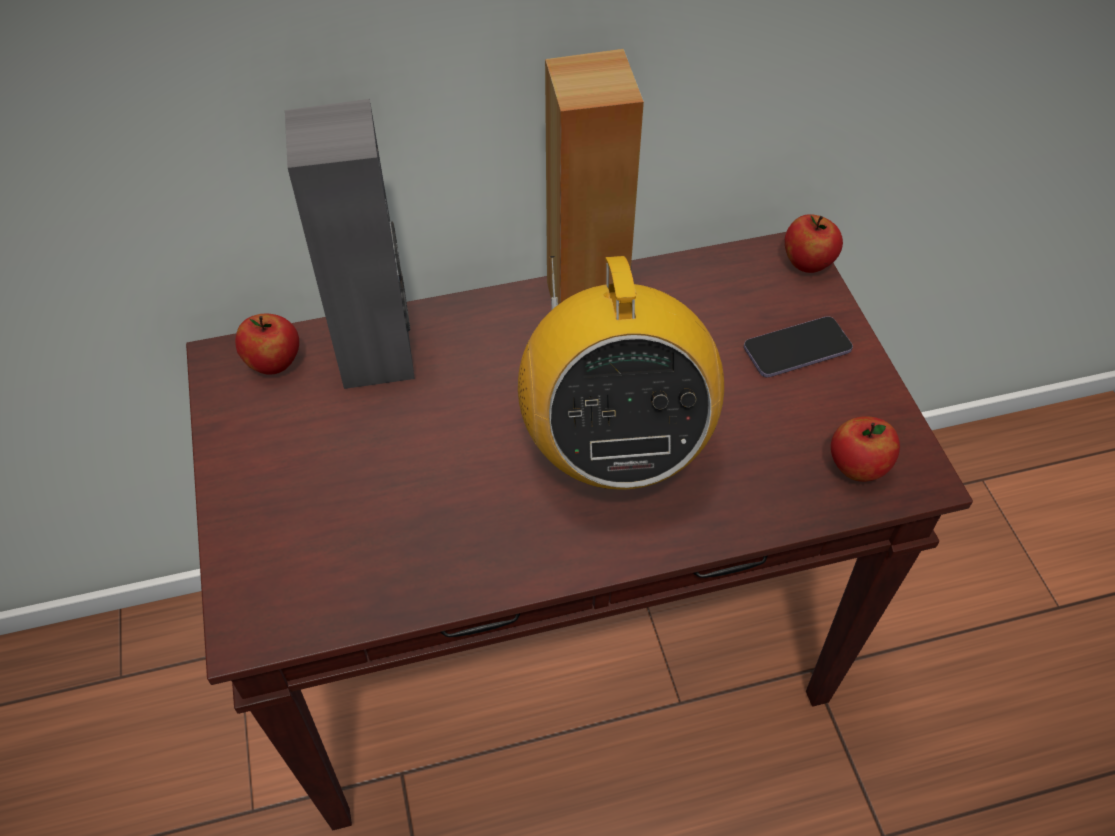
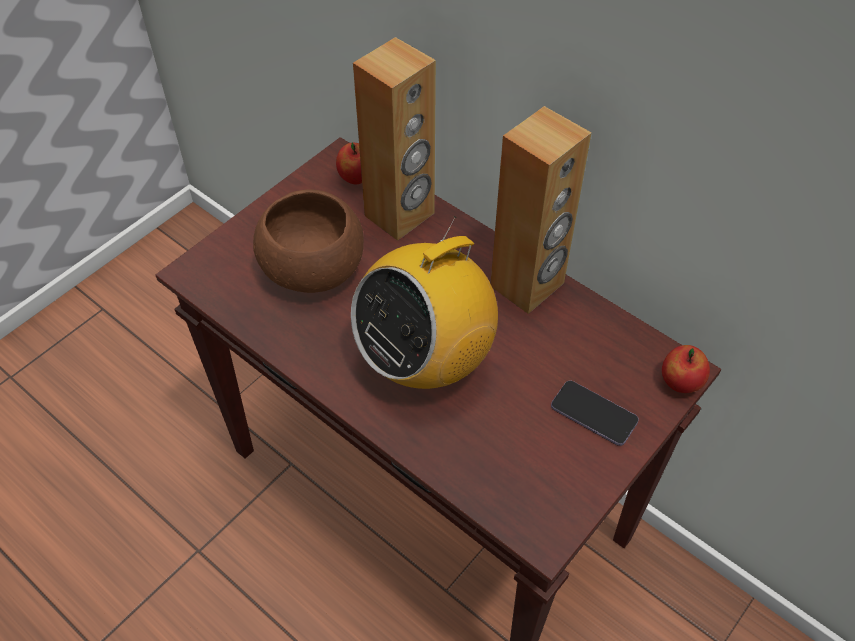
camera: 55 degrees right, 0 degrees up
grey speaker [285,99,415,389] -> brown speaker [353,37,436,241]
apple [831,416,900,482] -> none
none -> brown bowl [253,189,364,293]

